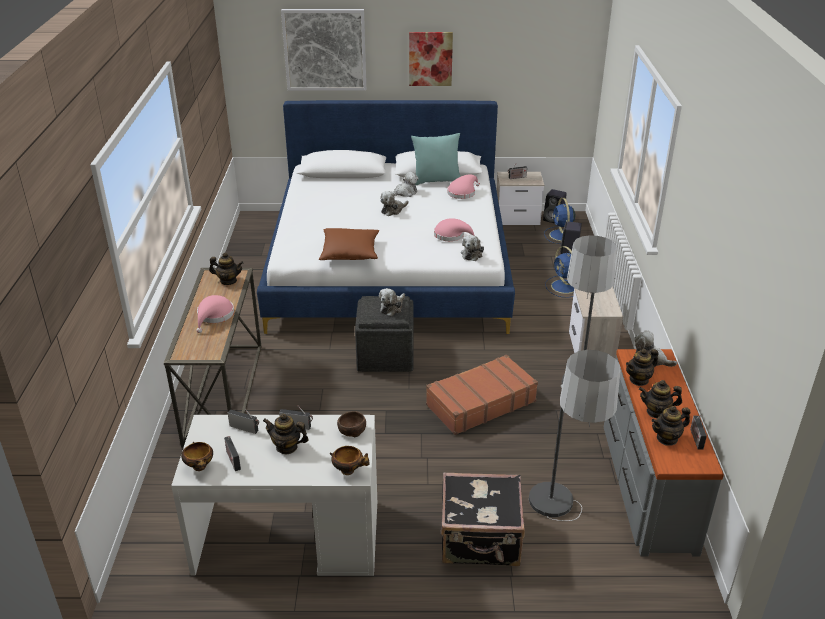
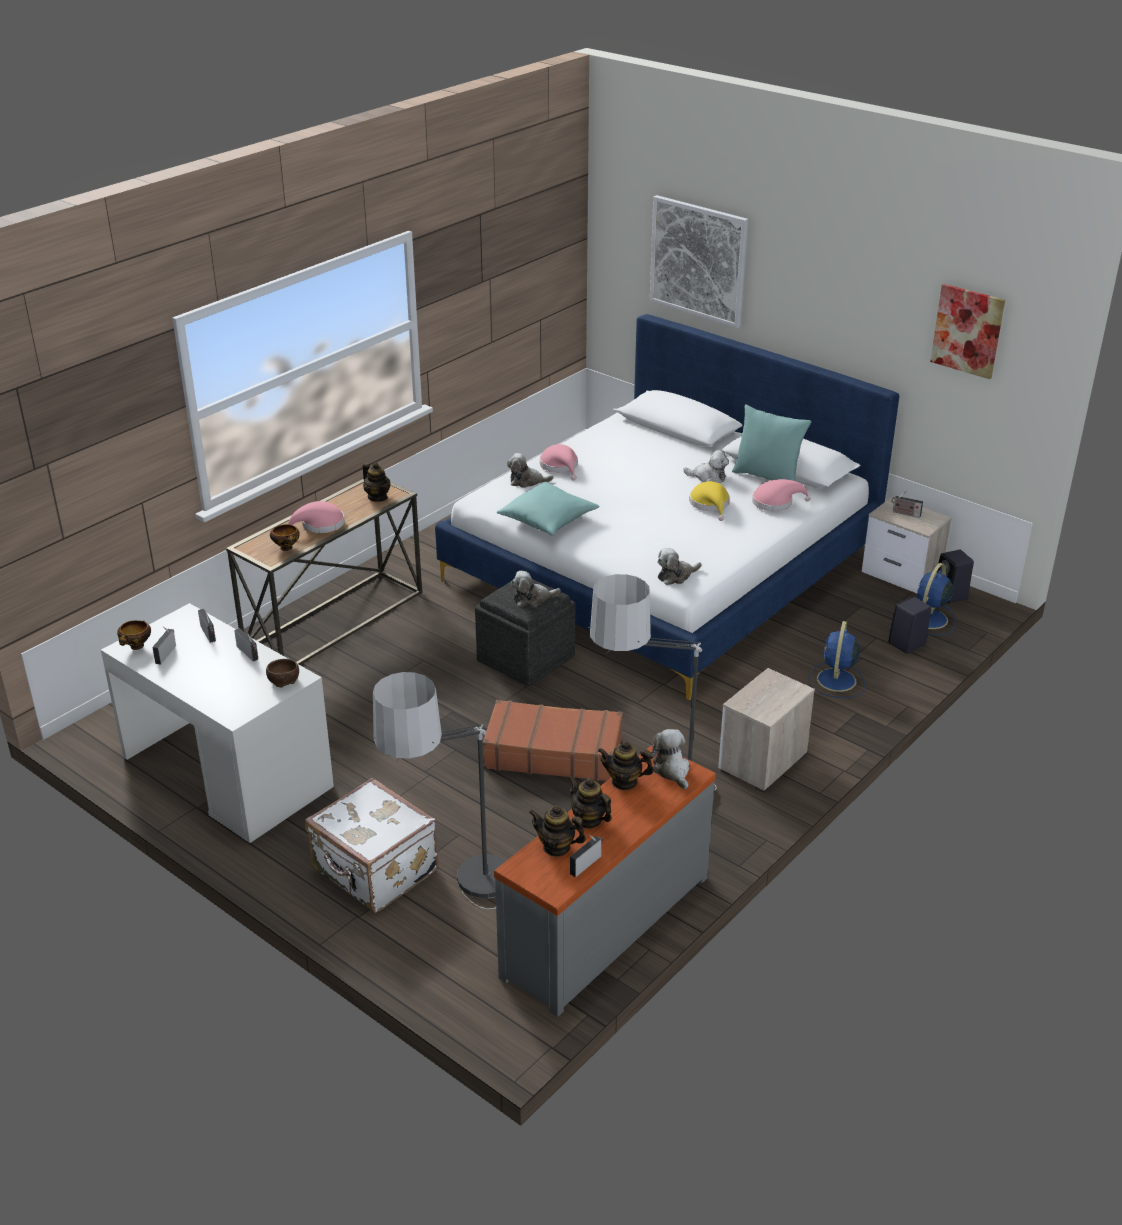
camera: 40 degrees right, 0 degrees up
teapot [263,414,309,454] -> none
brown pillow [319,228,379,260] -> turquoise pillow [497,482,600,535]
bowl [330,446,370,475] -> bowl moved to [270,524,300,551]
plush toy [380,191,409,216] -> plush toy moved to [507,453,554,488]
picture [409,32,453,86] -> picture moved to [930,284,1005,379]
pink hat [434,218,475,241] -> pink hat moved to [540,444,578,481]
black suitcase [441,472,525,566] -> white suitcase [305,778,439,912]
none -> yellow hat [689,481,730,521]

